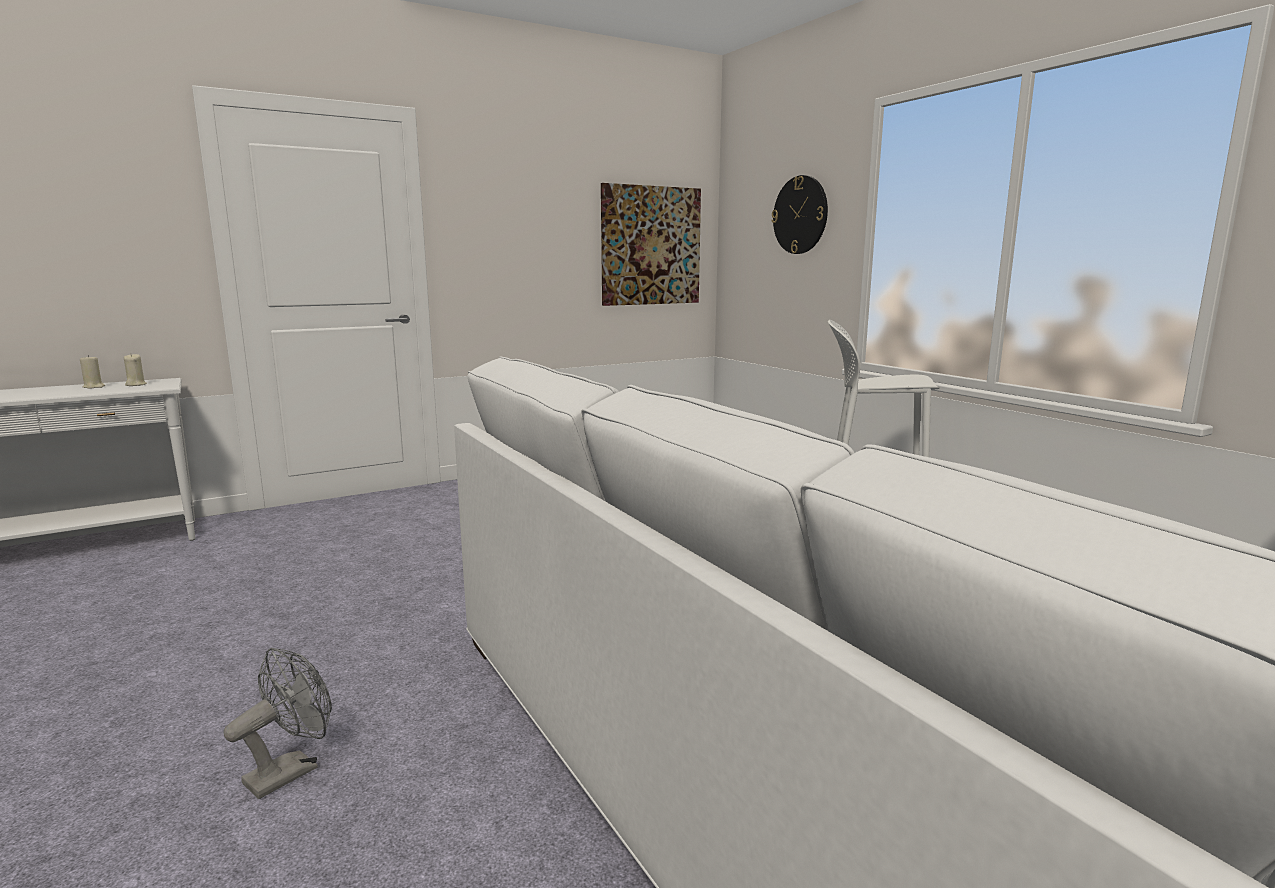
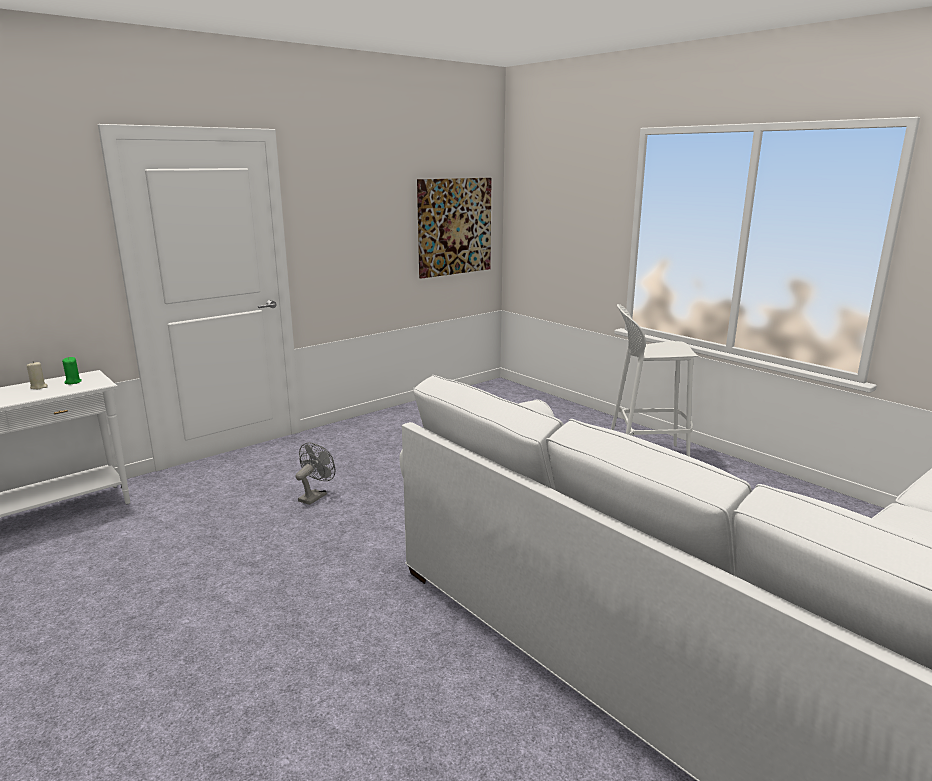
camera: 10 degrees left, 5 degrees up
beige candle [124,354,147,386] -> green candle [62,357,82,385]
grey fan [224,648,332,799] -> grey fan moved to [295,442,336,505]
wall clock [772,175,828,254] -> none

